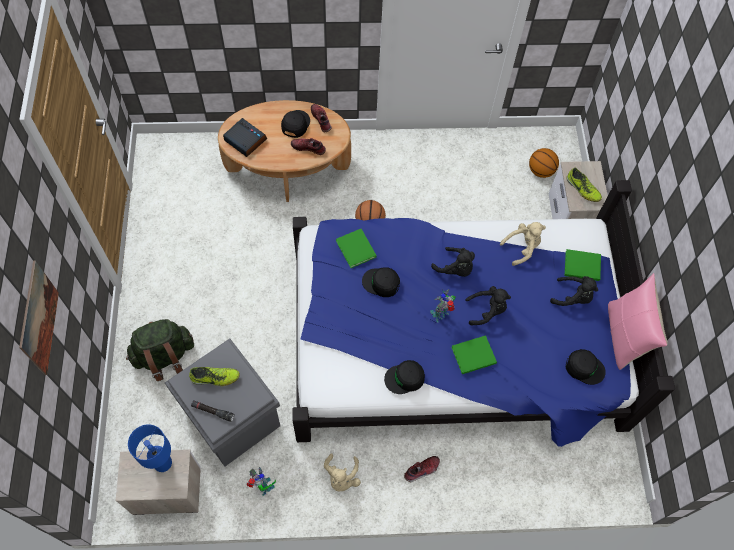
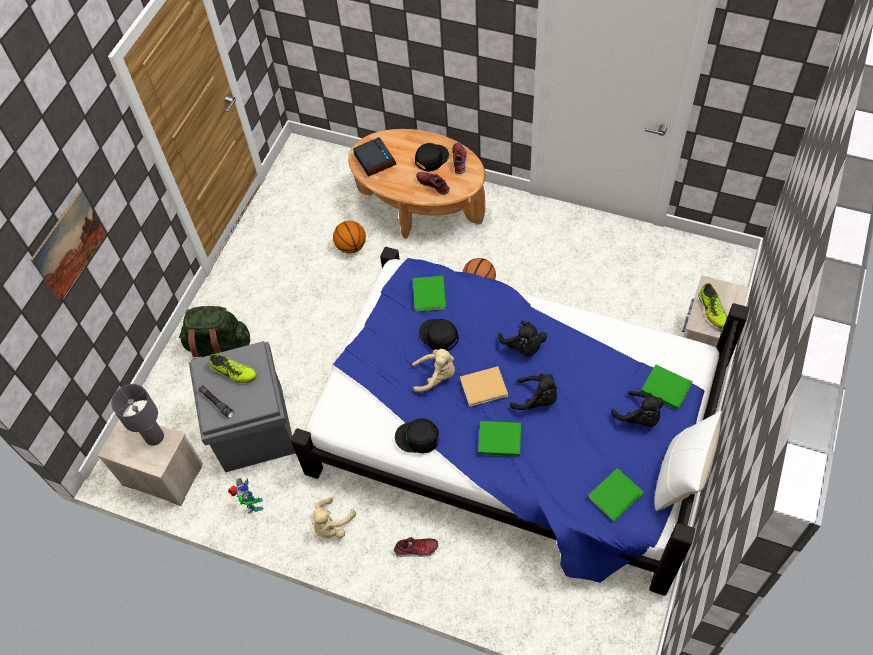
camera: 30 degrees right, 5 degrees down
blue table lamp [128,424,172,472] -> grey table lamp [111,384,164,446]
toy robot [430,289,456,323] -> beige book [460,366,508,407]
beige plush toy [500,222,546,266] -> beige plush toy moved to [412,349,455,392]
basketball [529,148,559,178] -> basketball moved to [333,221,366,254]
black cap [566,349,606,385] -> green book [588,468,644,522]
pink pillow [608,273,668,370] -> white pillow [654,410,722,511]

